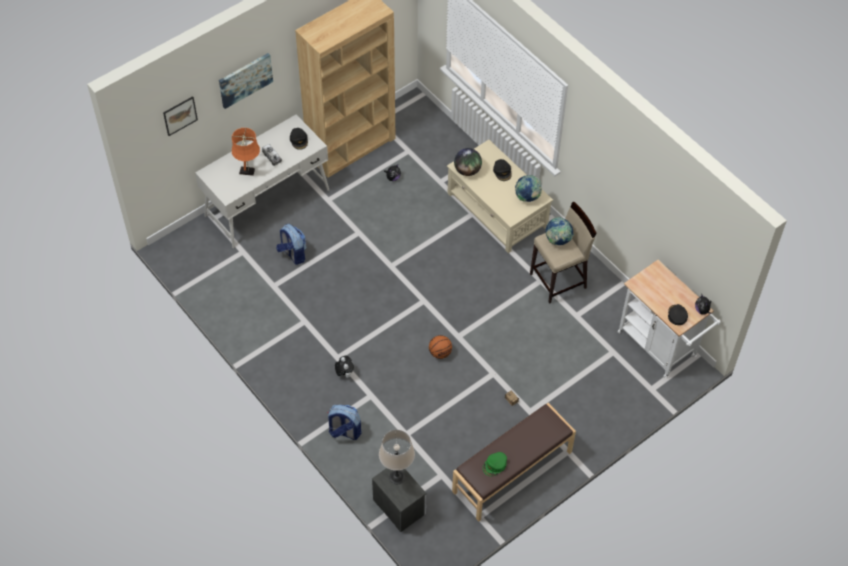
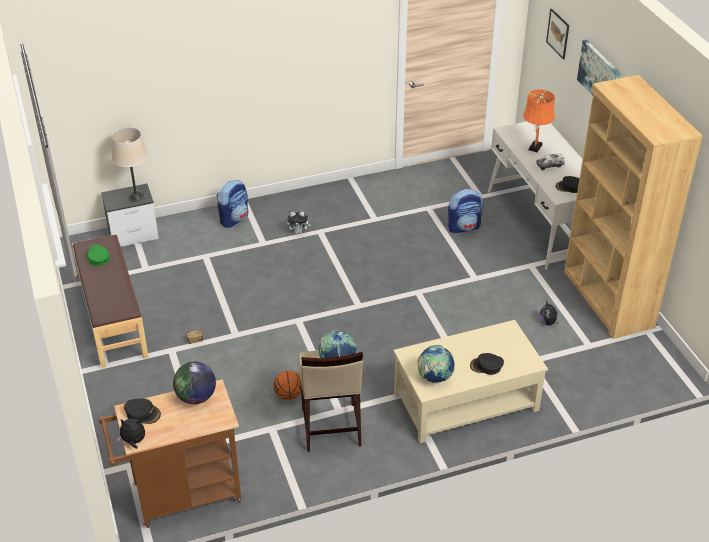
camera: 110 degrees right, 15 degrees down
basketball [429,335,452,359] -> basketball moved to [273,371,301,400]
globe [454,148,482,176] -> globe moved to [173,362,216,404]
white cart [617,260,721,378] -> brown cart [99,379,241,528]

